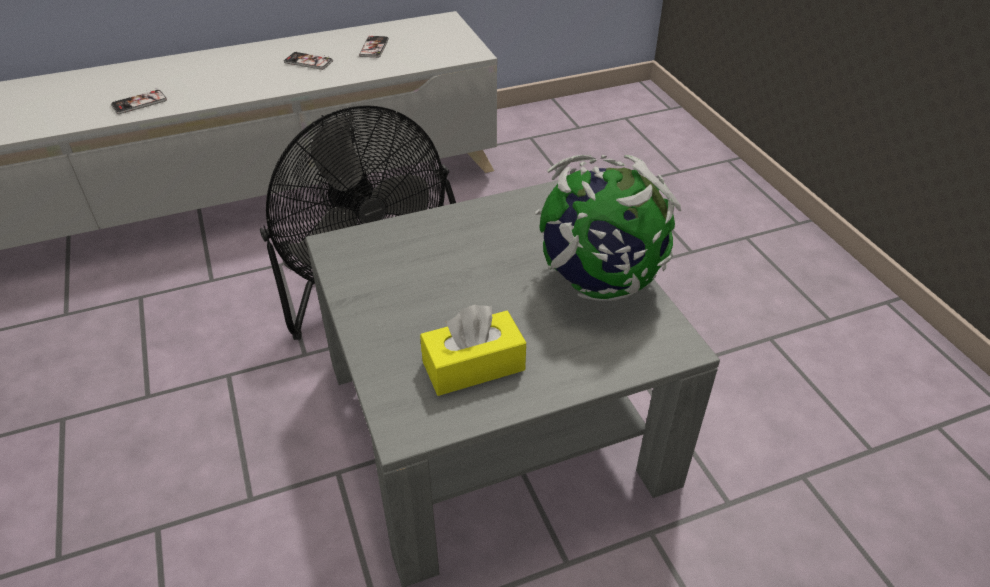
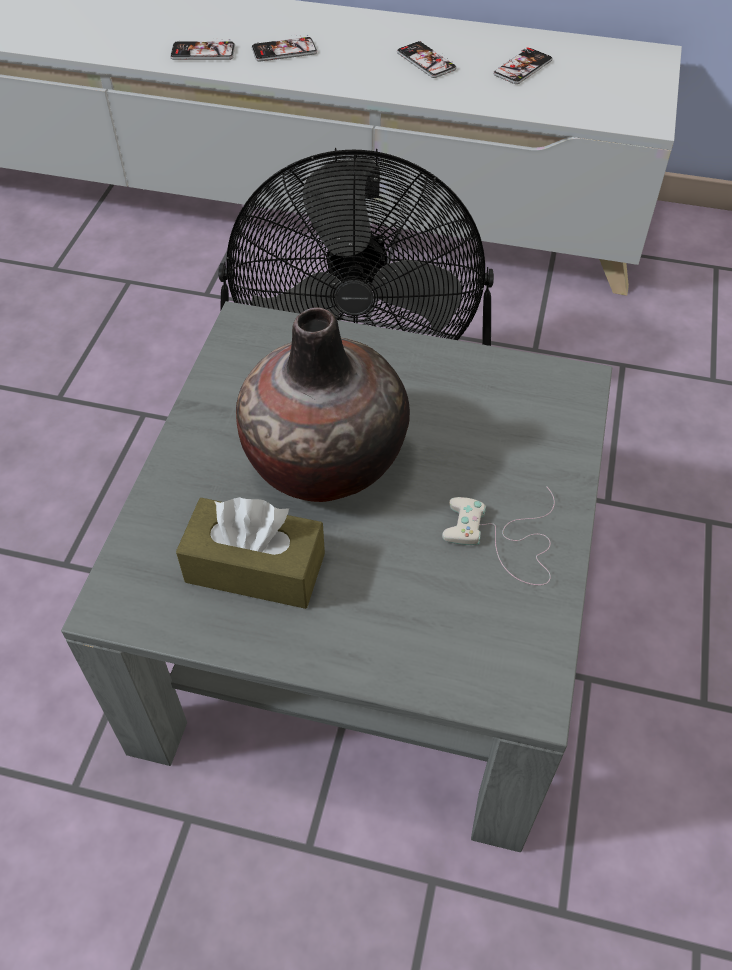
camera: 35 degrees right, 10 degrees up
yellow tissue box [420,305,526,396] -> brown tissue box [176,497,325,609]
globe [535,155,681,301] -> white game controller [442,487,555,585]
none -> vase [236,307,410,502]
none -> phone [251,35,317,62]

